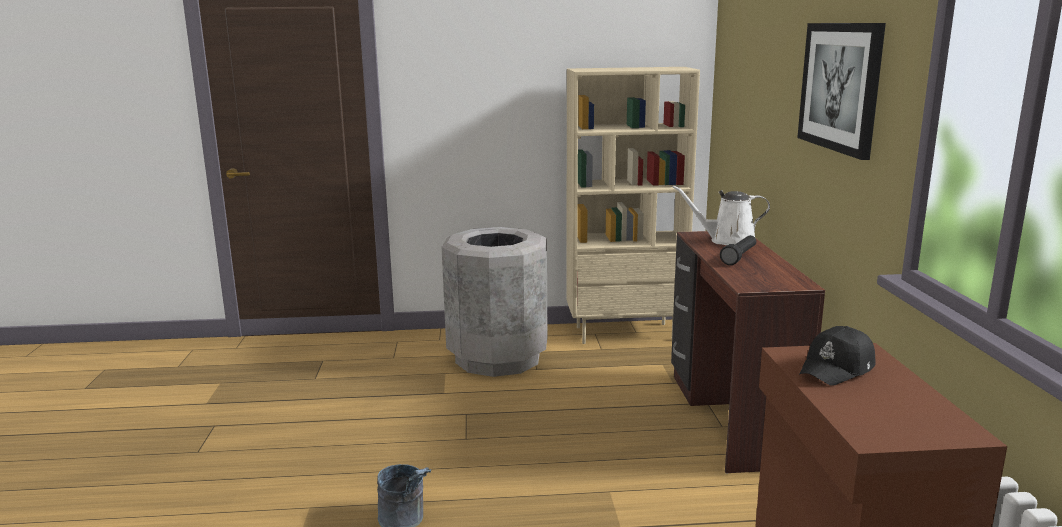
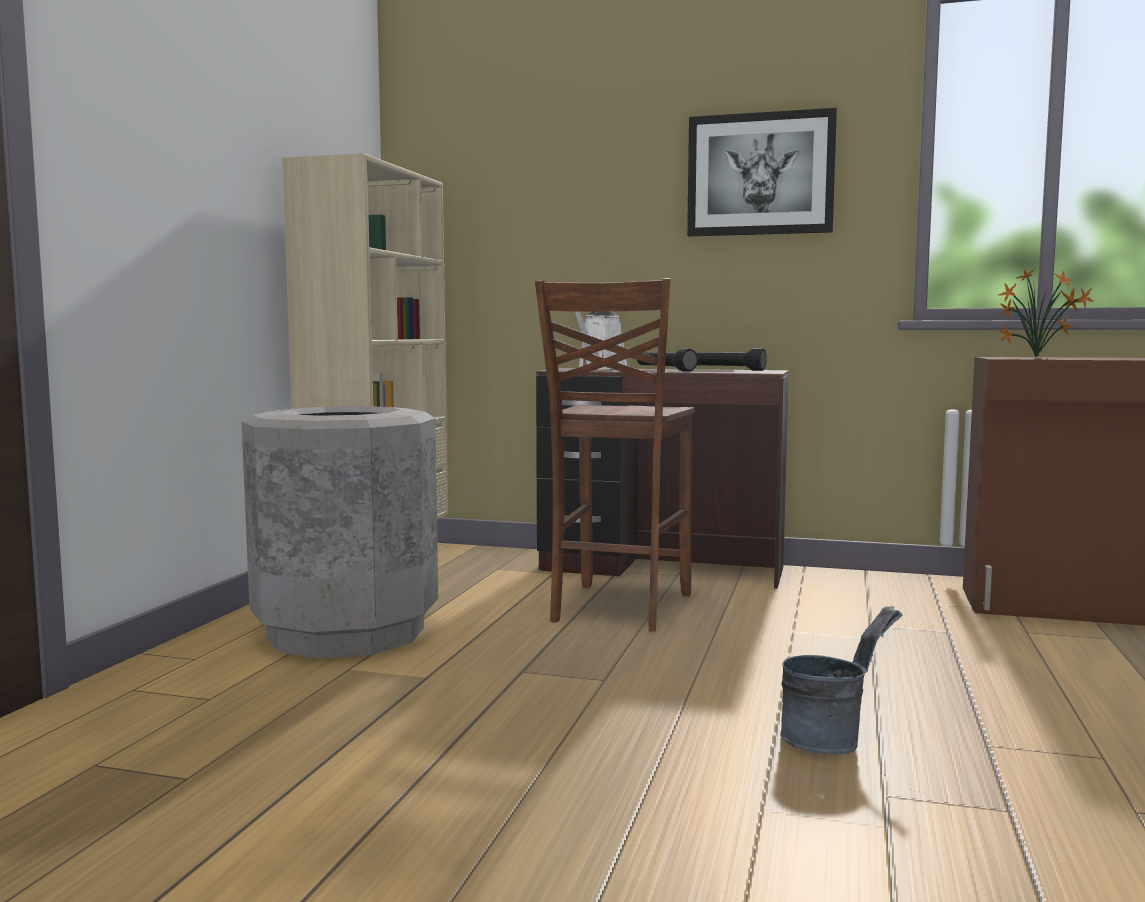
camera: 70 degrees left, 10 degrees down
black cap [799,326,875,386] -> potted plant [997,267,1095,358]
none -> brown chair [535,278,694,631]
none -> black flashlight [696,348,767,371]

